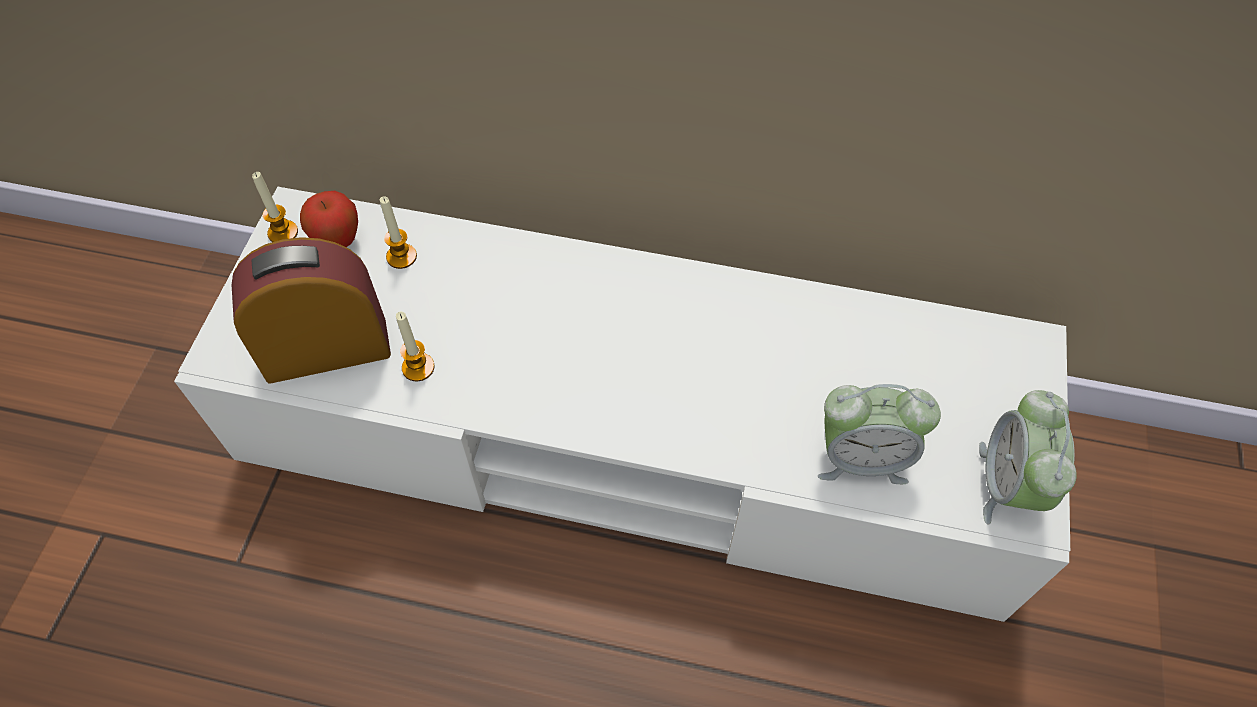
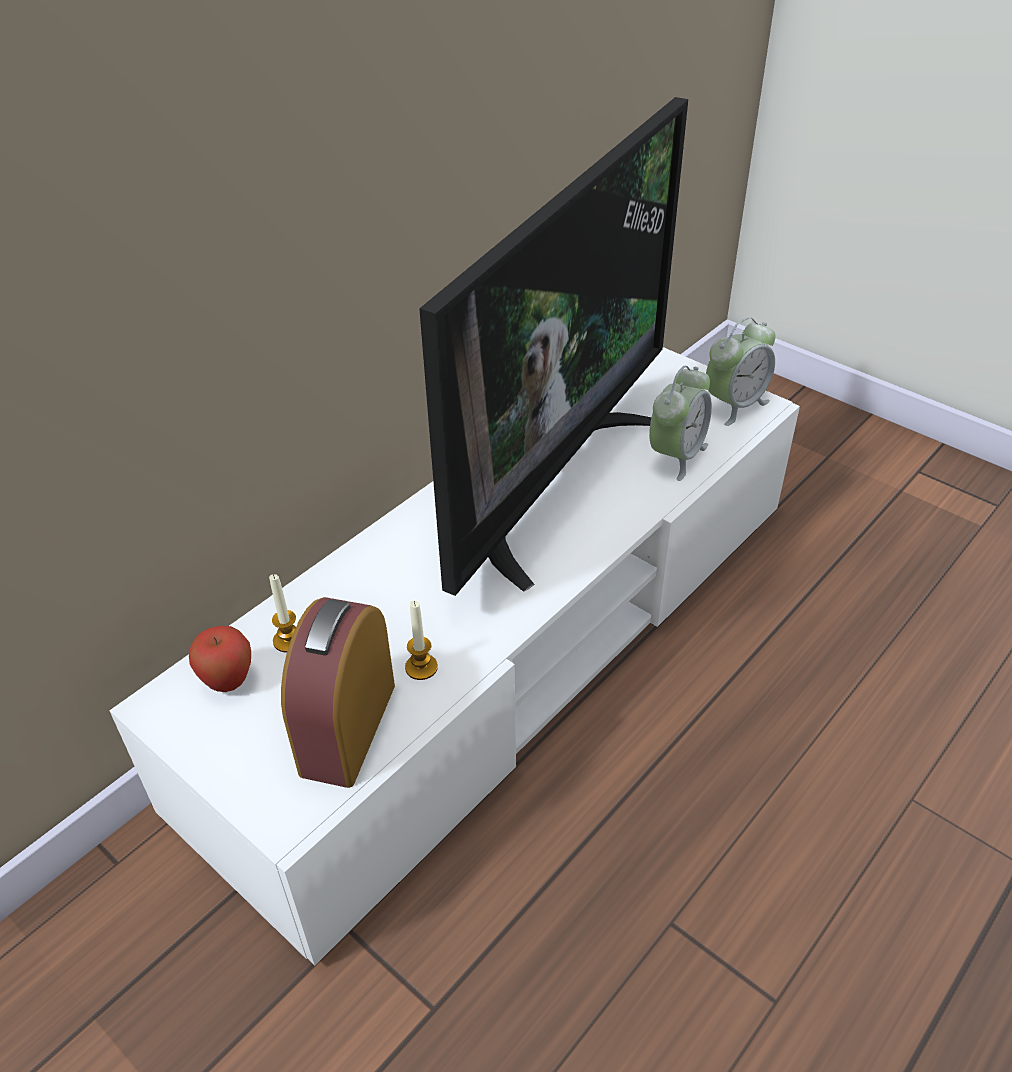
camera: 60 degrees left, 15 degrees down
candle [252,172,298,242] -> none
alarm clock [979,390,1077,525] -> alarm clock turned 75 degrees counterclockwise [706,317,776,426]
none -> television [419,97,688,596]

